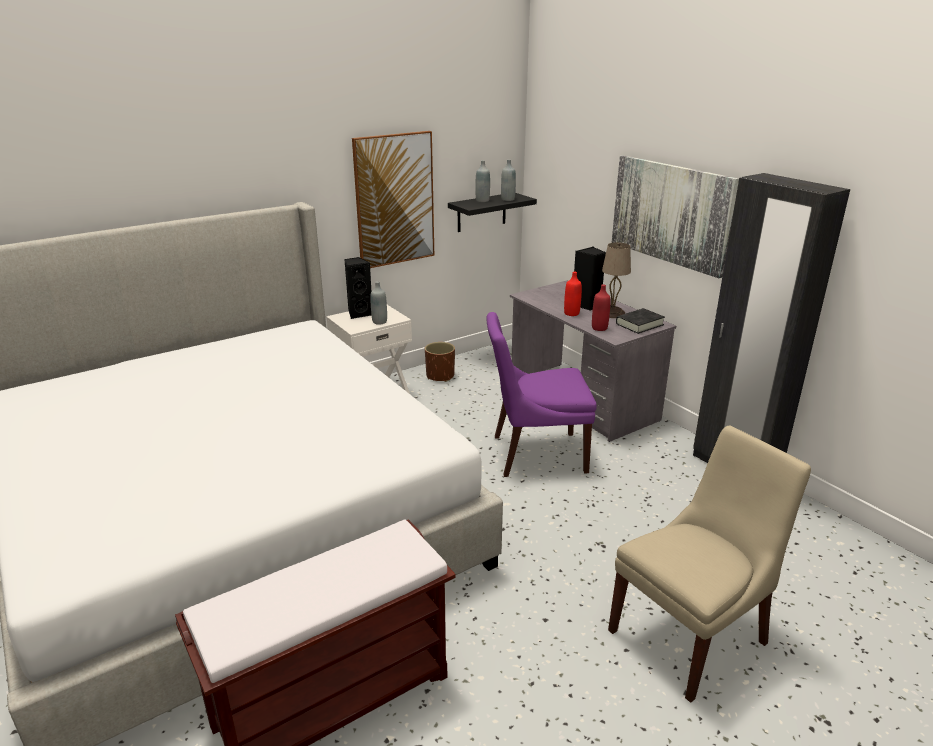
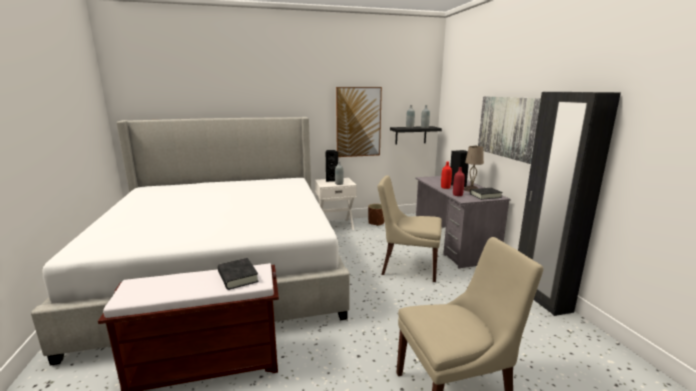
camera: 20 degrees right, 10 degrees down
purple chair [486,312,597,477] -> beige chair [378,175,442,282]
none -> black book [218,258,259,290]

